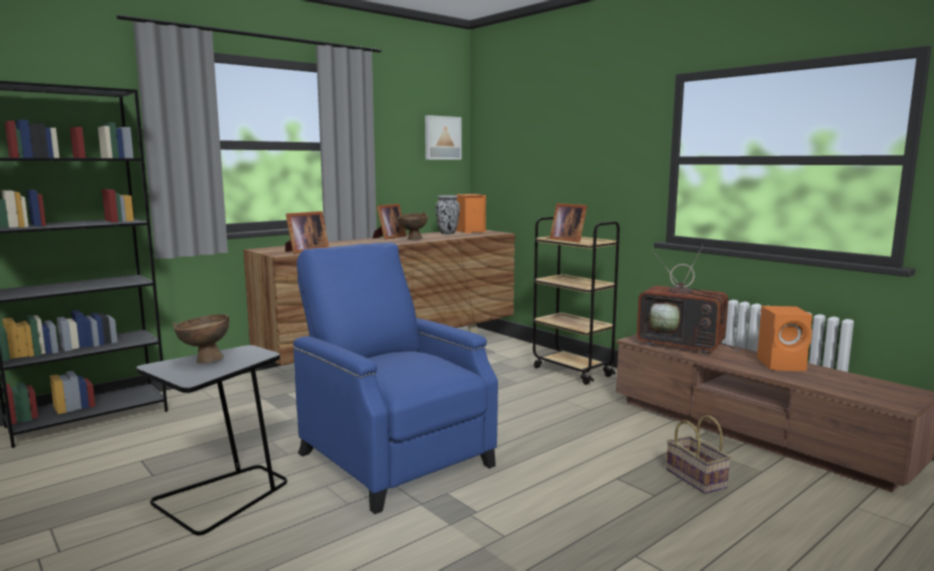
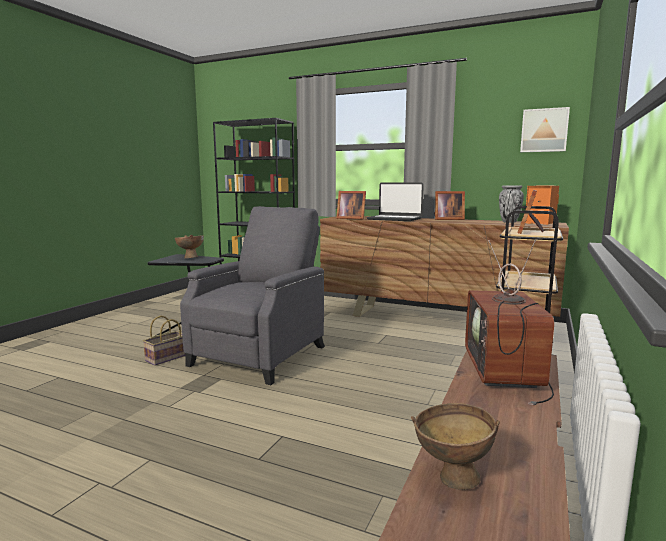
camera: 65 degrees right, 0 degrees up
blue armchair [293,242,498,514] -> grey armchair [180,206,325,385]
brown bowl [397,212,428,240] -> brown bowl moved to [411,403,500,490]
basket [666,415,731,494] -> basket moved to [143,316,186,366]
orange speaker [757,306,812,371] -> none
none -> laptop [367,182,424,221]

